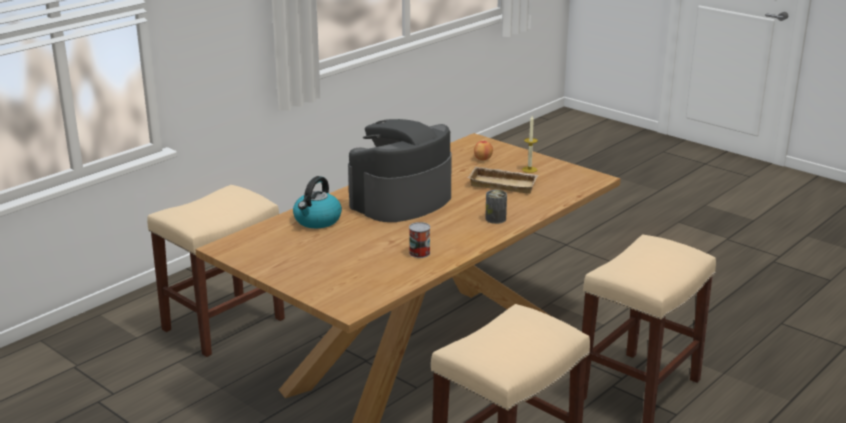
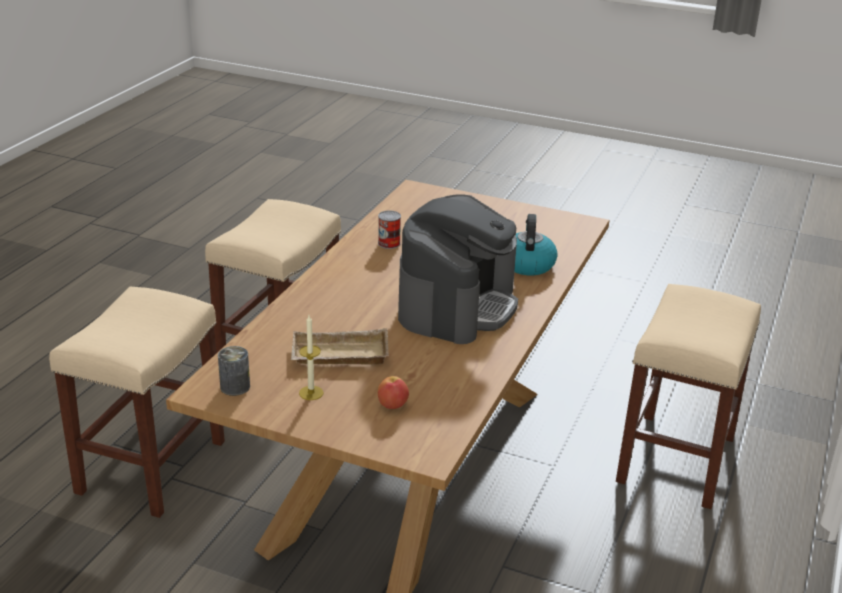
camera: 160 degrees right, 5 degrees up
can [485,190,507,224] -> can moved to [218,346,250,396]

